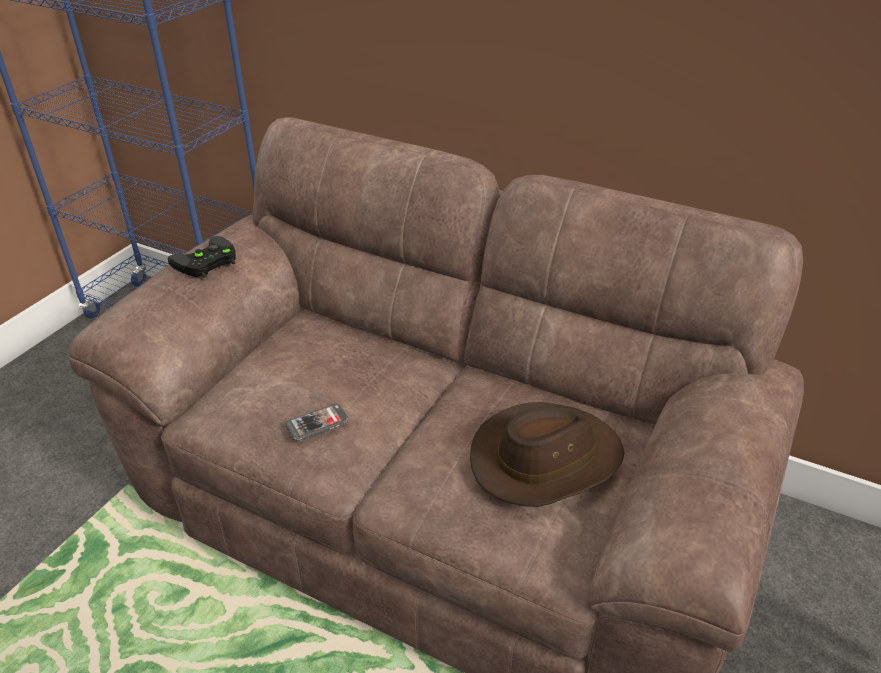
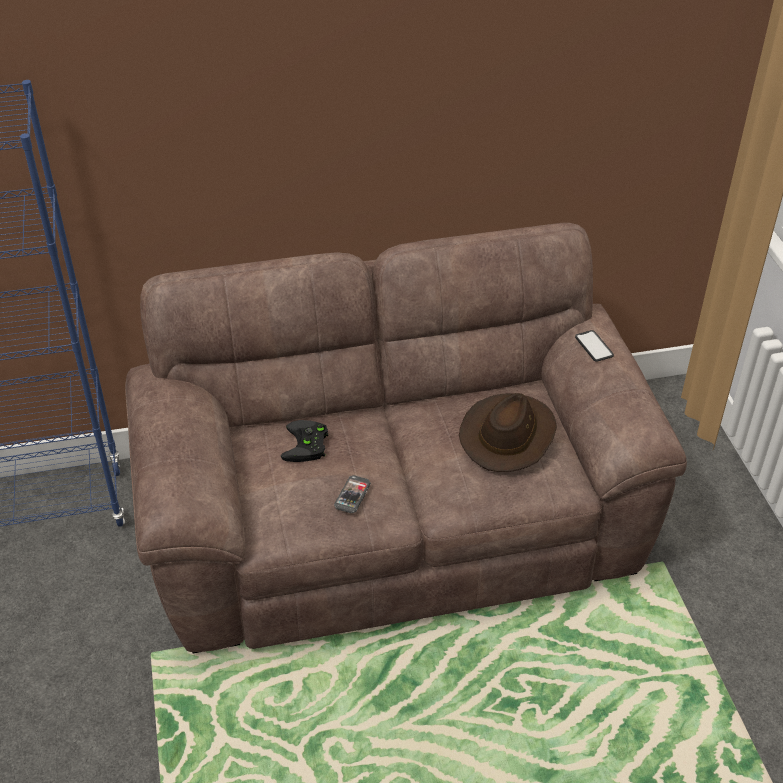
camera: 40 degrees left, 5 degrees up
black game controller [168,236,236,278] -> black game controller moved to [281,420,328,462]
none -> phone [575,330,614,362]

